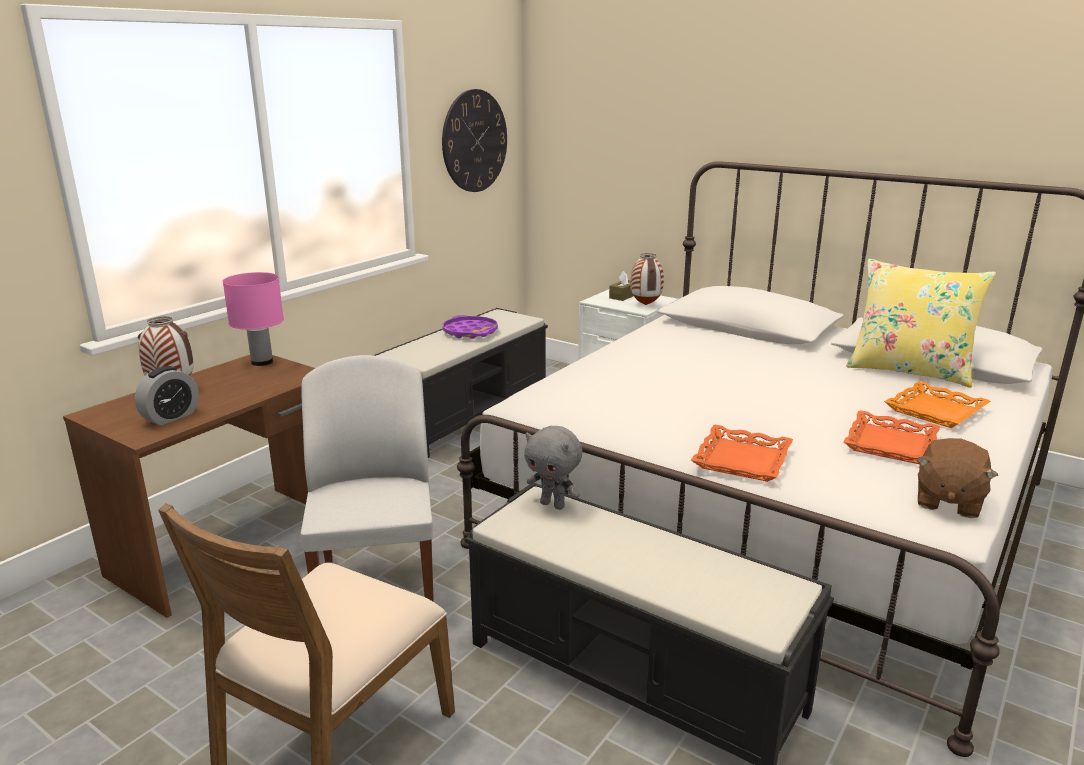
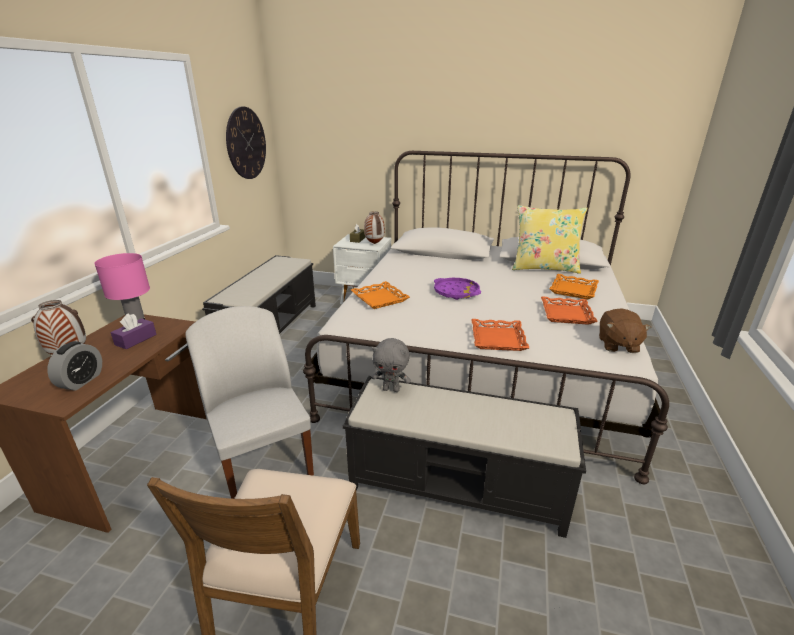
camera: 20 degrees left, 5 degrees up
purple tray [443,315,498,339] -> purple tray moved to [434,278,481,300]
none -> purple tissue box [111,313,156,349]
none -> orange tray [351,281,410,309]

